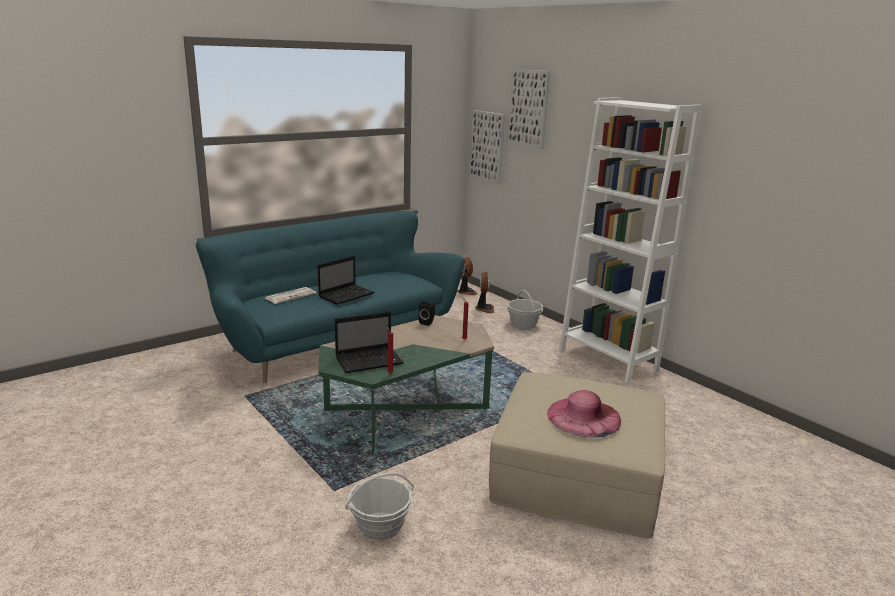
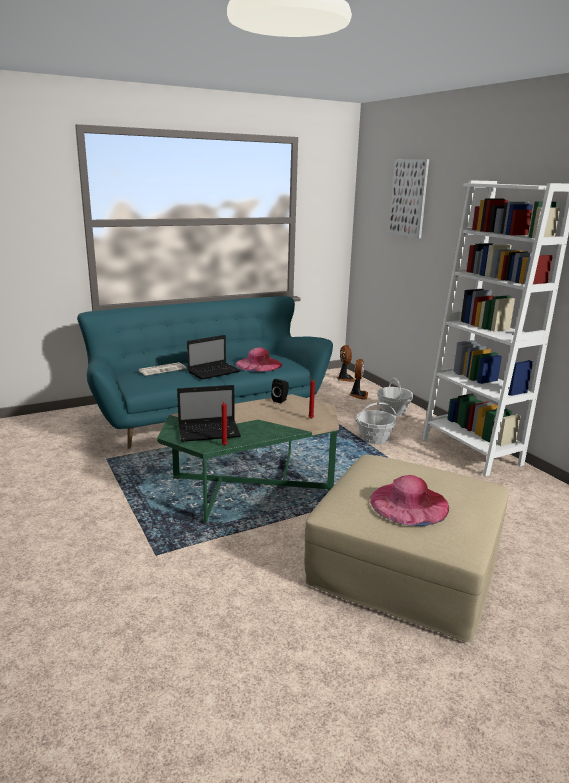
camera: 10 degrees right, 0 degrees up
basket [345,472,414,541] -> basket moved to [355,402,397,444]
picture [470,110,505,184] -> none
none -> pink hat [235,348,282,372]

